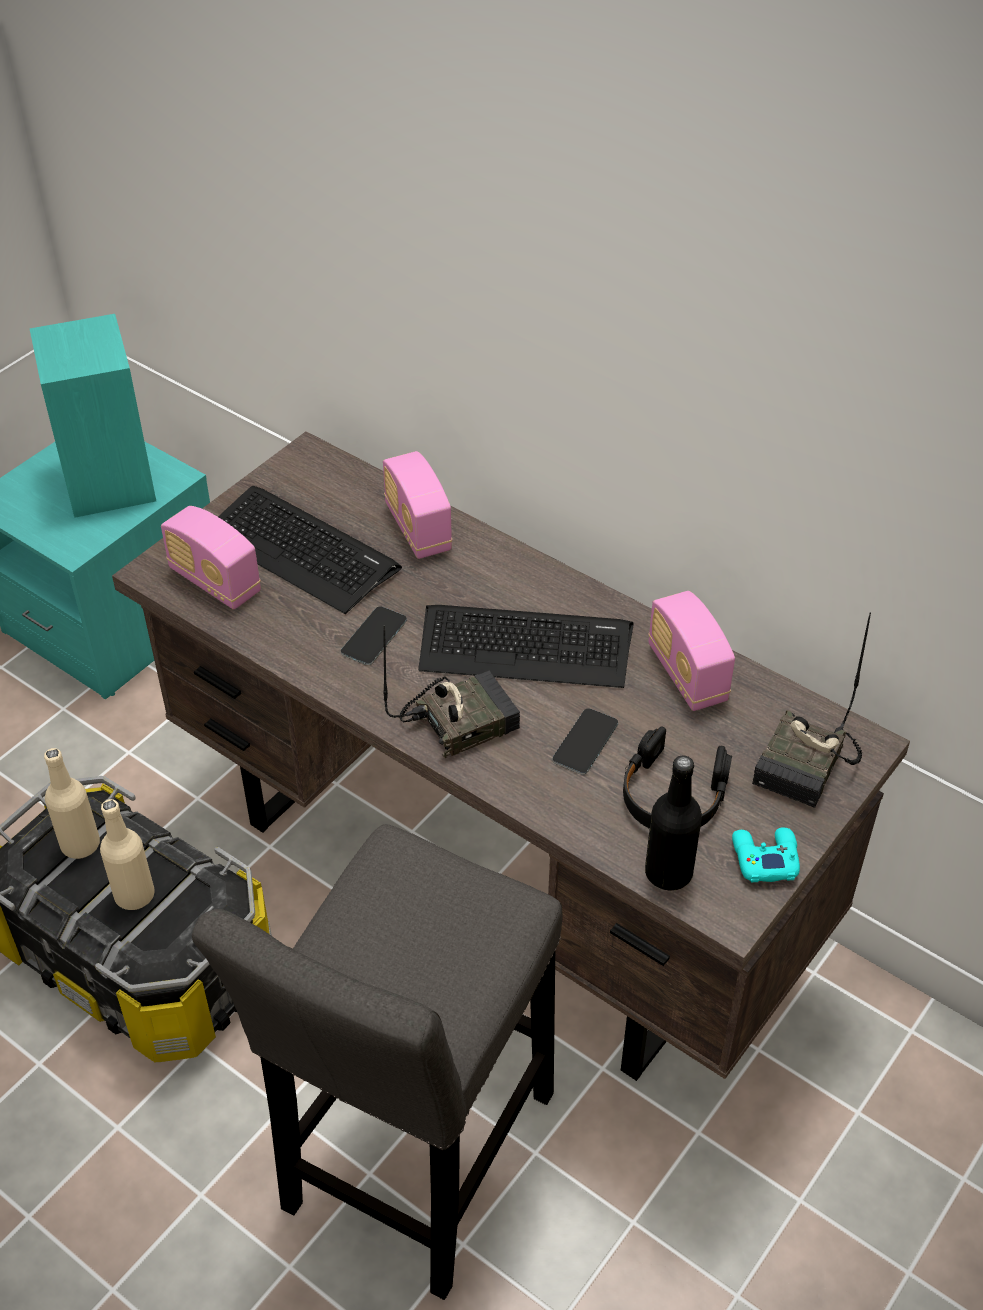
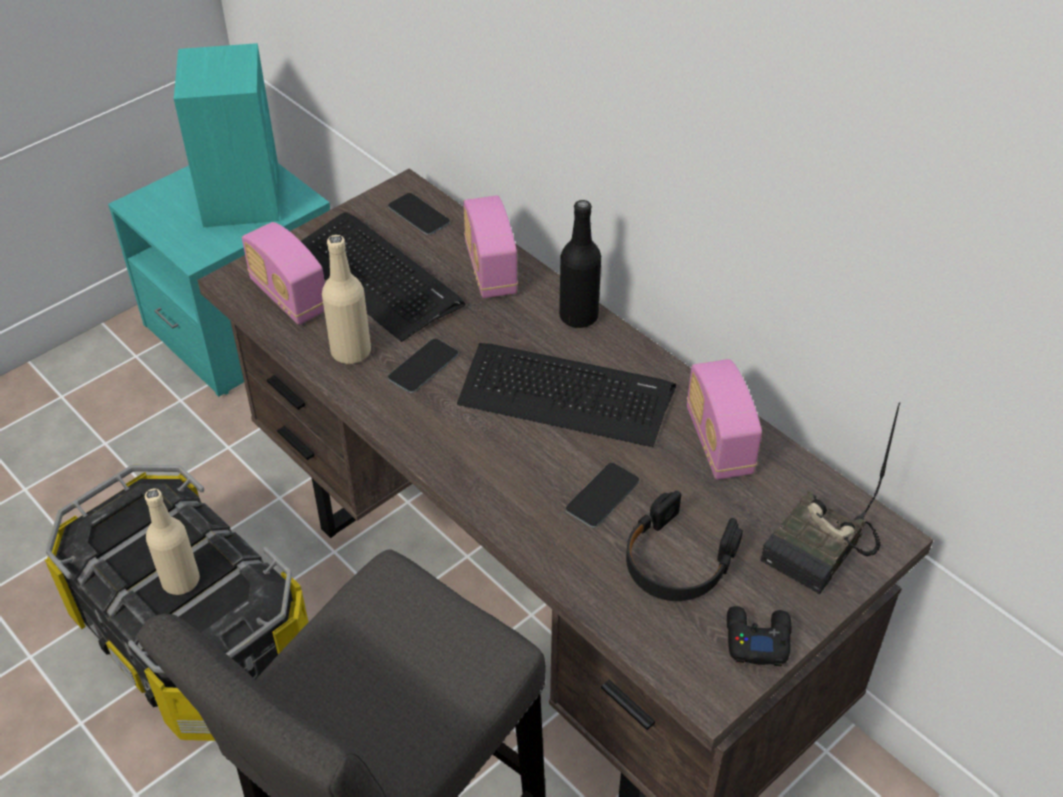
camera: 10 degrees right, 0 degrees up
beige bottle [44,748,100,859] -> beige bottle moved to [322,235,371,364]
radio [383,625,520,758] -> none
black bottle [645,755,702,891] -> black bottle moved to [559,200,601,328]
turquoise game controller [732,827,800,882] -> black game controller [727,606,792,666]
none -> phone [388,193,450,235]

